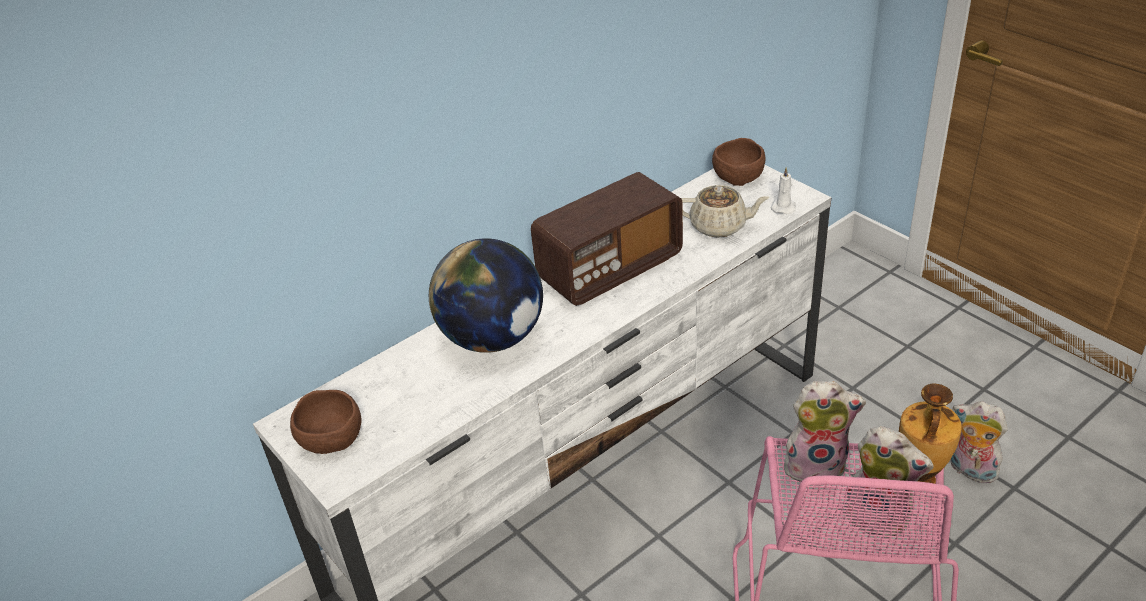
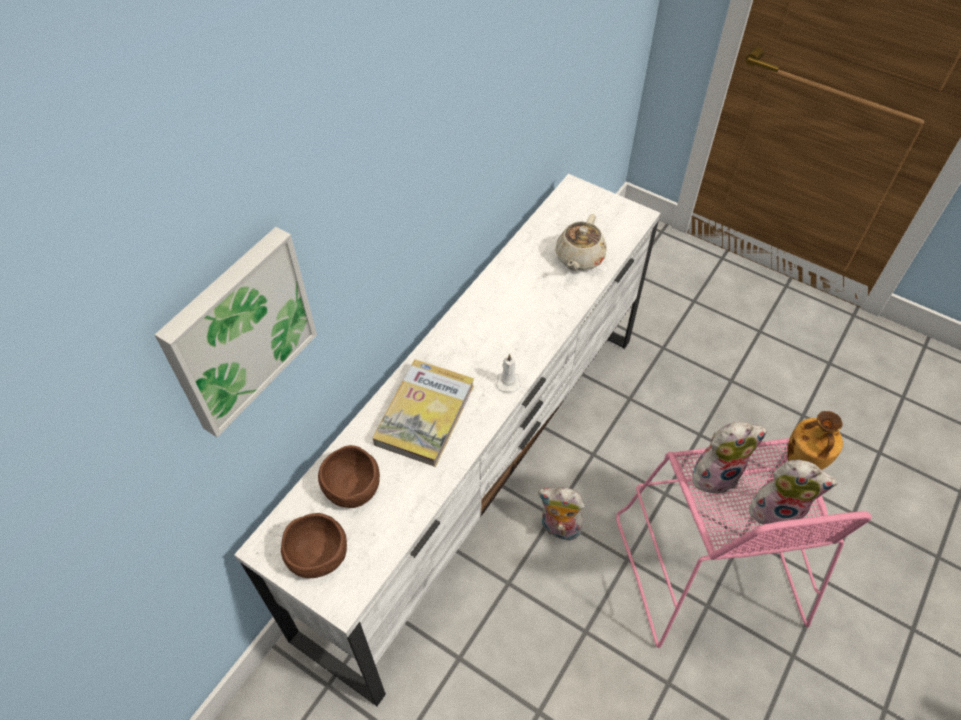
camera: 20 degrees left, 15 degrees up
globe [429,238,543,353] -> book [372,359,474,467]
radio [531,172,683,306] -> none
beige teapot [681,185,770,238] -> beige teapot turned 120 degrees clockwise [555,214,607,271]
brown bowl [712,138,765,186] -> brown bowl moved to [318,445,380,508]
white candle [771,167,796,214] -> white candle moved to [496,353,521,392]
plush toy [950,401,1008,483] -> plush toy moved to [538,487,585,541]
none -> picture [155,227,317,437]

